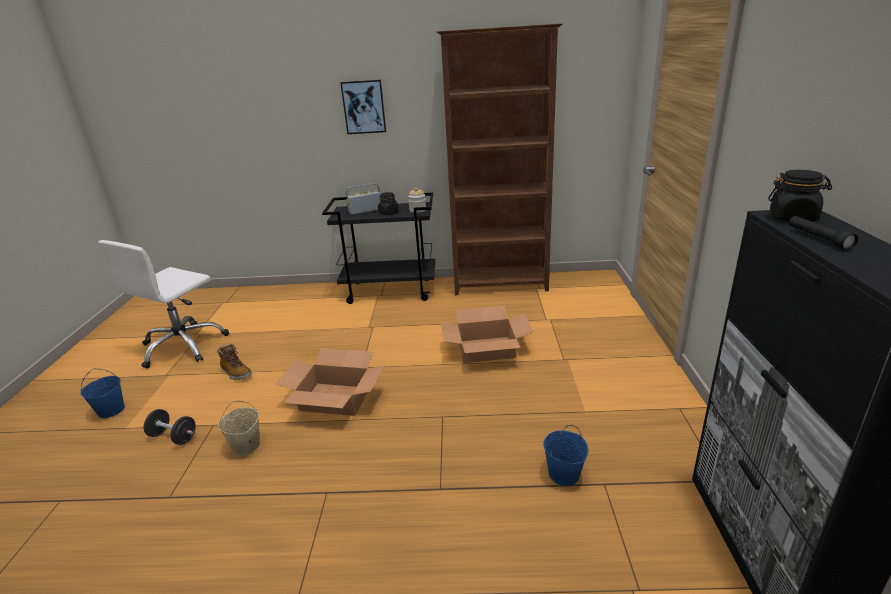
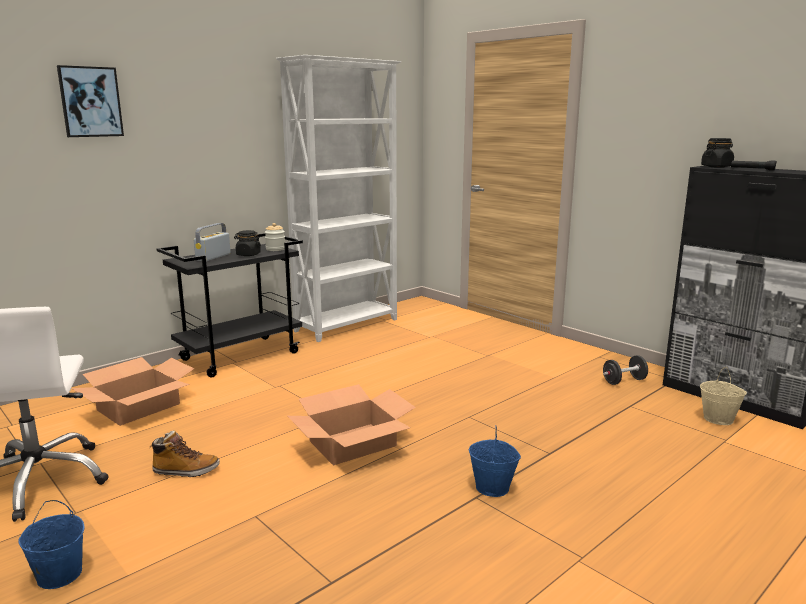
camera: 45 degrees left, 10 degrees down
black dumbbell [144,409,196,445] -> black dumbbell moved to [603,355,648,385]
beige bucket [218,401,260,456] -> beige bucket moved to [700,367,747,425]
picture [340,80,386,134] -> picture moved to [57,65,124,137]
brown bookcase [437,23,563,295] -> white bookcase [276,55,401,342]
cardboard box [441,306,534,363] -> cardboard box moved to [71,357,194,426]
blue bucket [543,425,588,486] -> blue bucket moved to [469,427,521,497]

